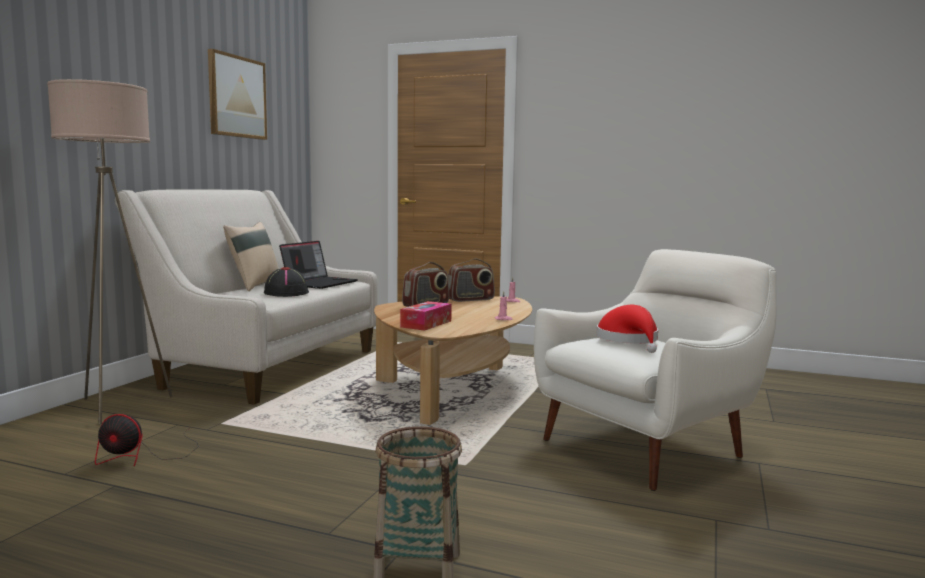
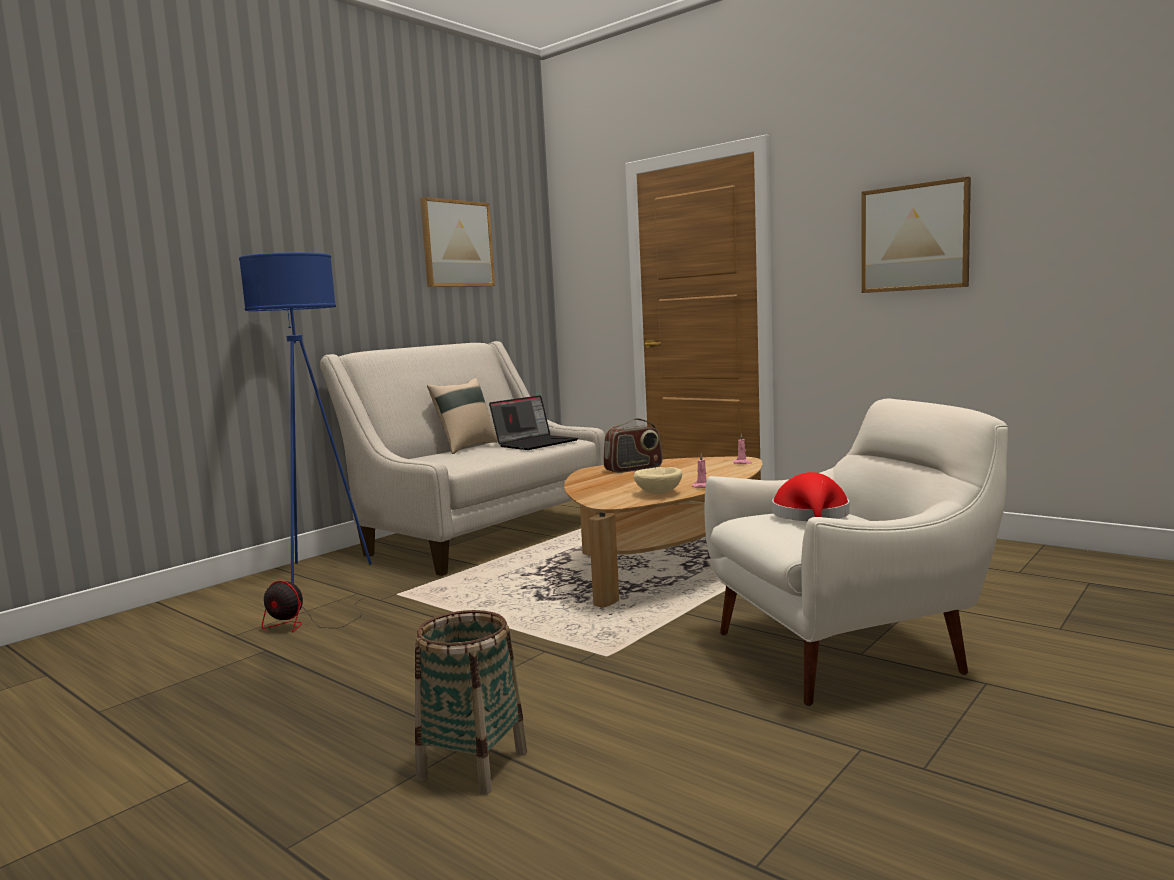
camera: 20 degrees right, 0 degrees up
beige floor lamp [47,79,173,424] -> blue floor lamp [239,252,372,583]
black hat [264,267,309,297] -> none
tissue box [400,301,452,331] -> none
radio [448,258,495,302] -> none
none -> beige bowl [633,467,682,494]
none -> picture [861,176,971,293]

